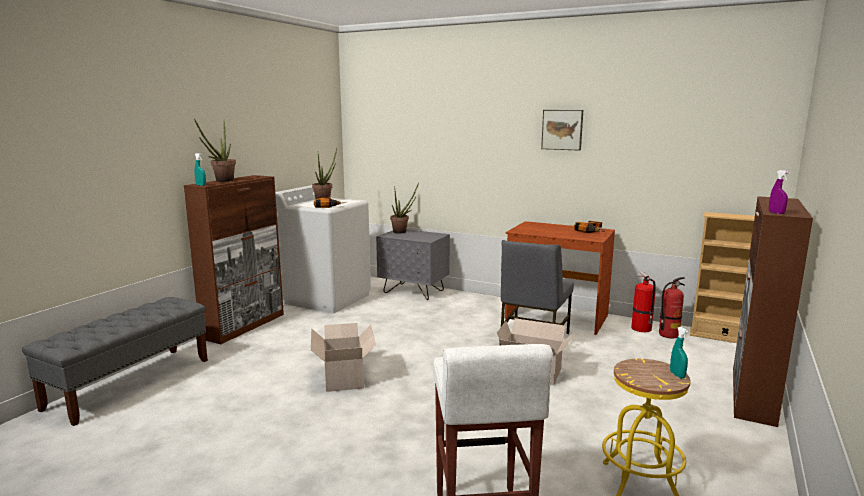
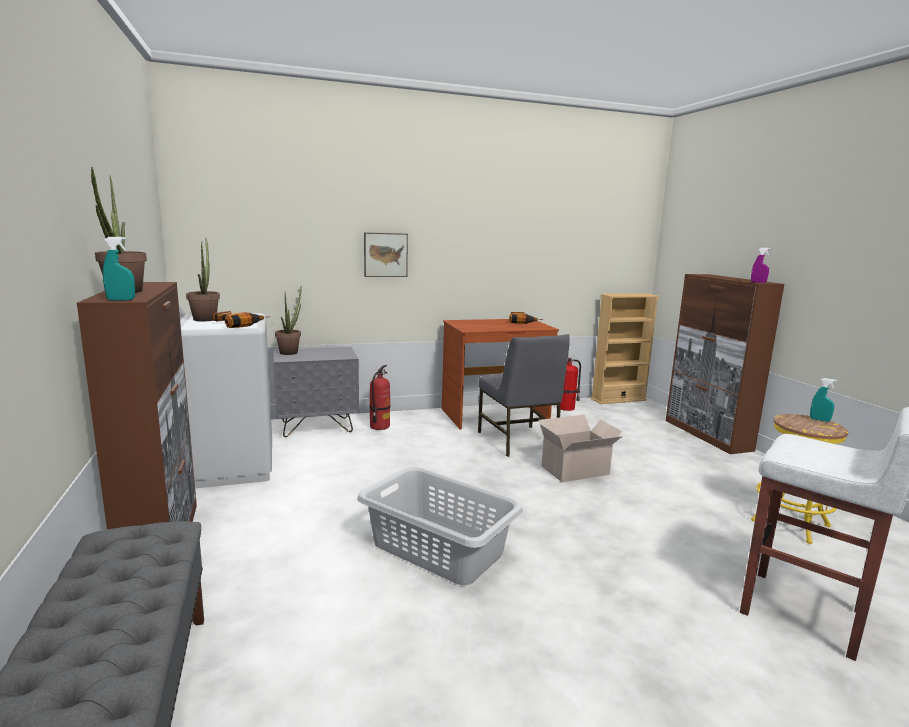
camera: 45 degrees left, 0 degrees up
cardboard box [310,323,376,392] -> grey laundry basket [357,466,523,585]
picture [541,110,583,151] -> picture moved to [364,232,408,277]
fire extinguisher [659,277,685,338] -> fire extinguisher moved to [369,365,390,430]

